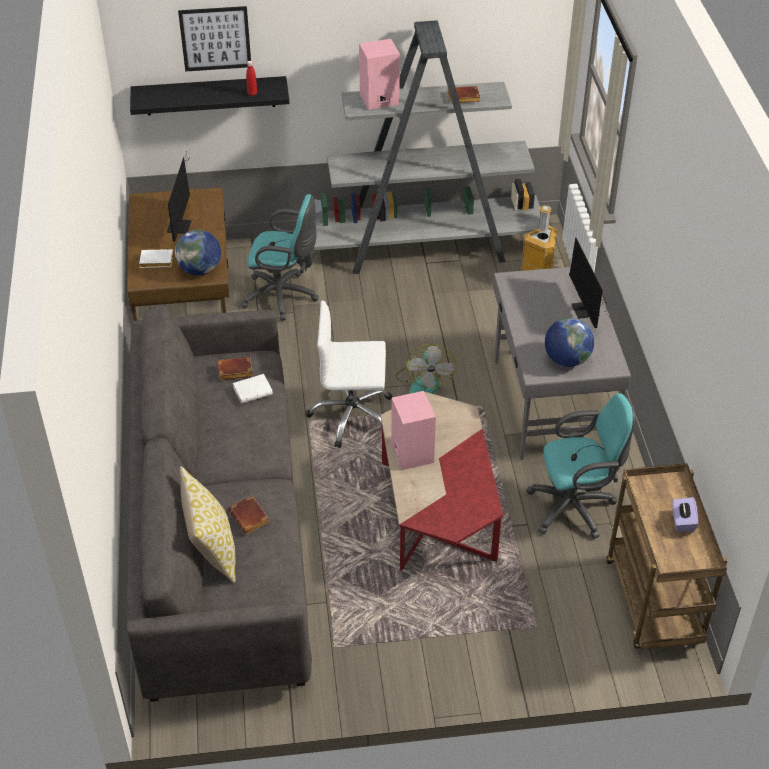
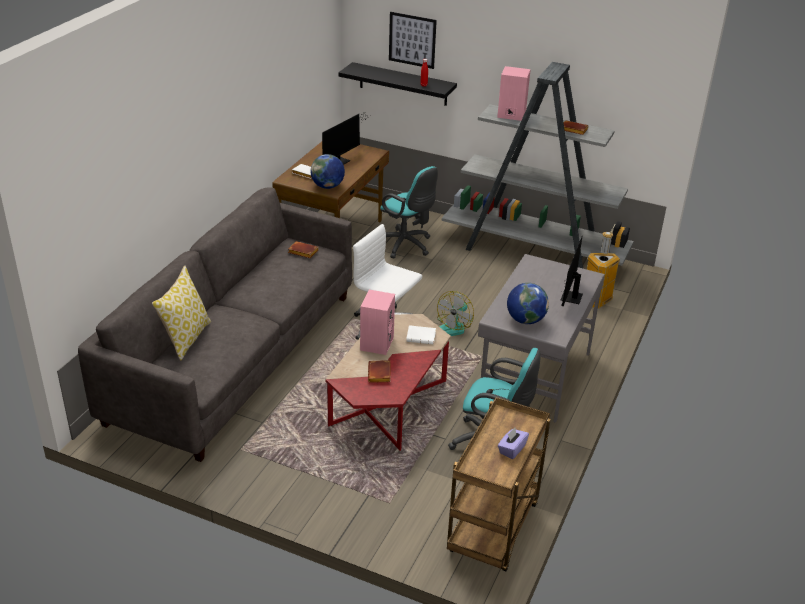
camera: 30 degrees right, 10 degrees down
brown book [228,495,270,534] -> brown book moved to [368,360,390,383]
white book [233,374,273,404] -> white book moved to [406,325,436,344]

